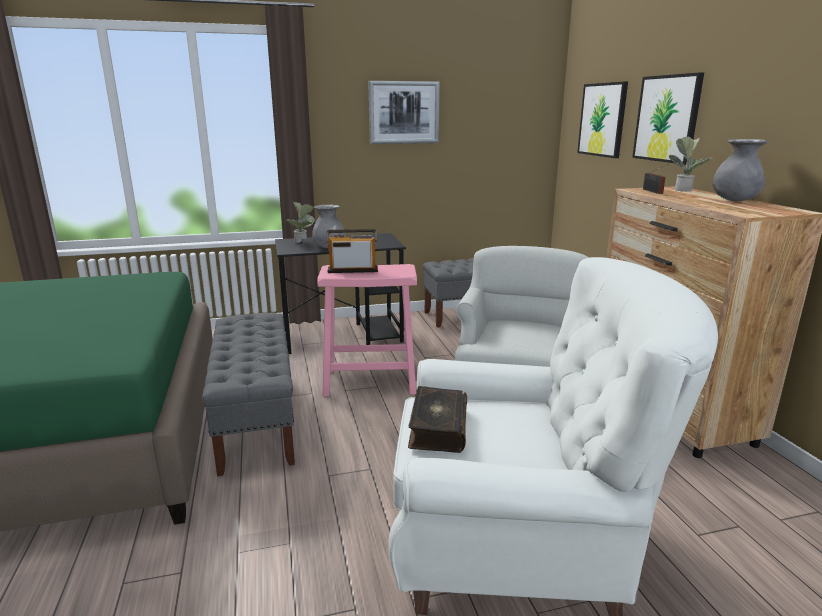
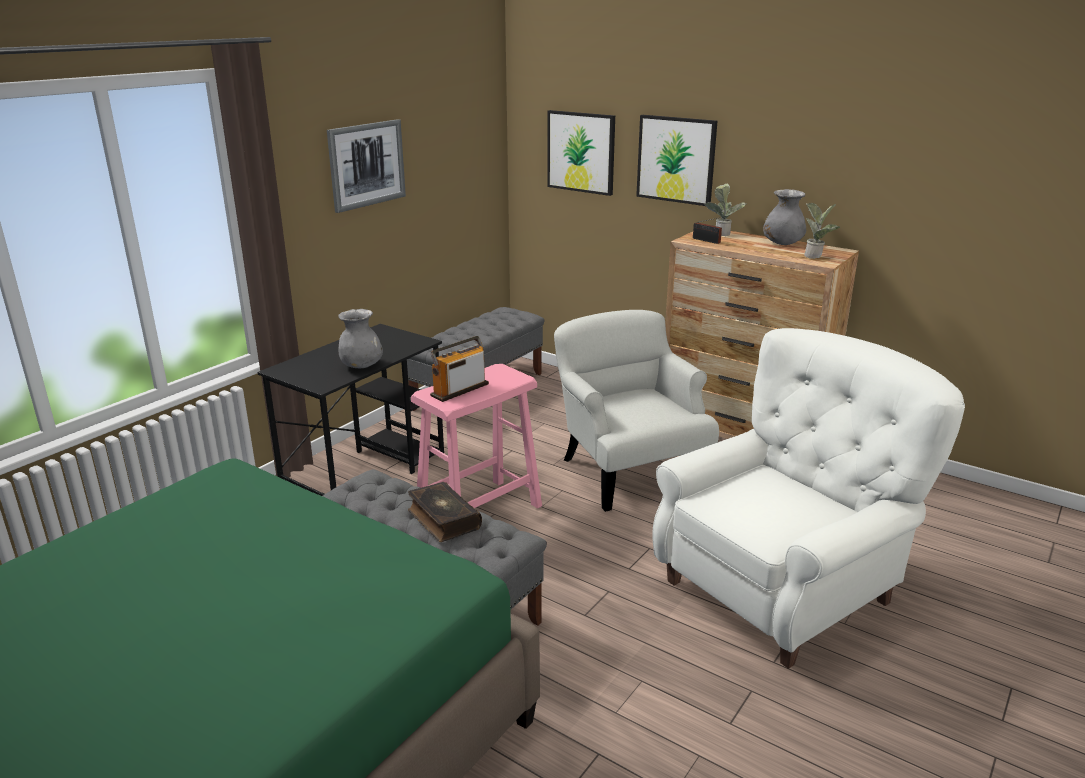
camera: 40 degrees left, 5 degrees up
potted plant [286,202,315,243] -> potted plant moved to [804,203,840,259]
book [408,386,467,453] -> book moved to [408,482,482,542]

